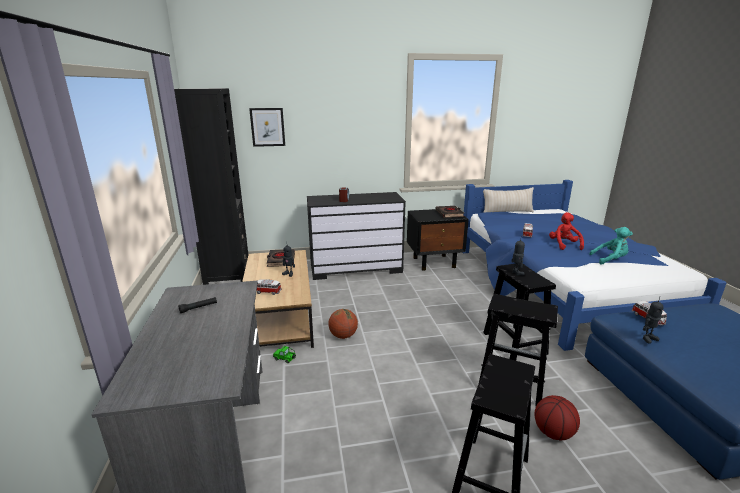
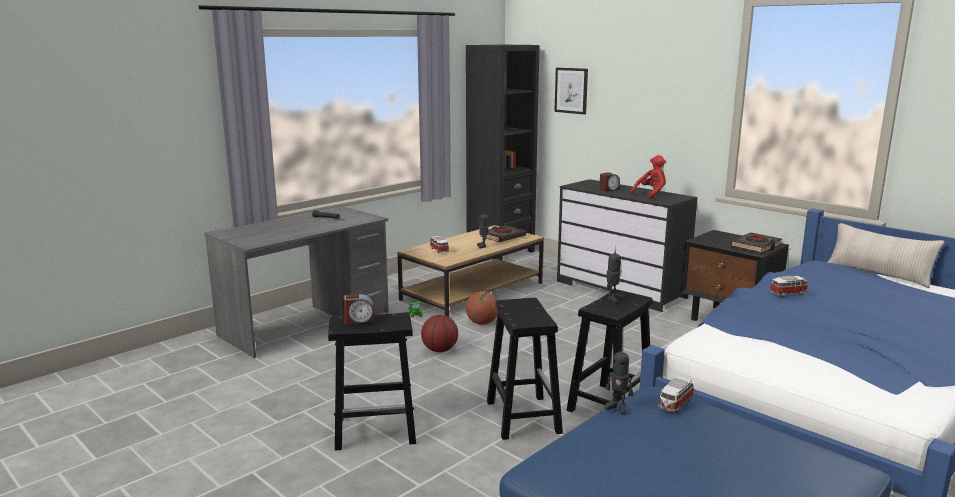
camera: 55 degrees right, 5 degrees down
basketball [534,395,580,440] -> basketball moved to [421,315,458,352]
red plush toy [549,212,584,250] -> red plush toy moved to [630,155,666,199]
turquoise plush toy [589,227,633,265] -> none
none -> alarm clock [343,294,374,324]

